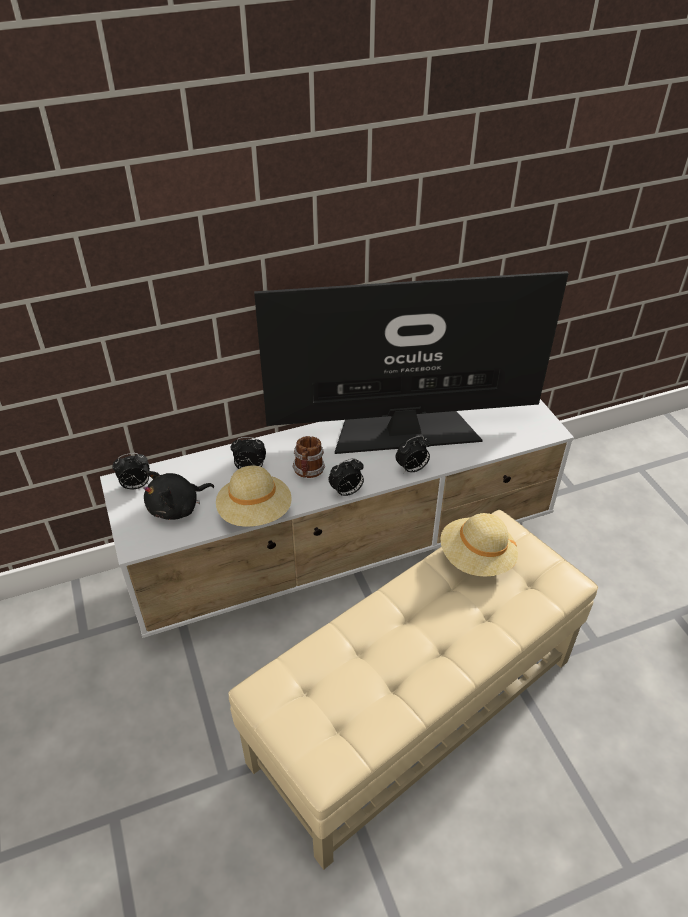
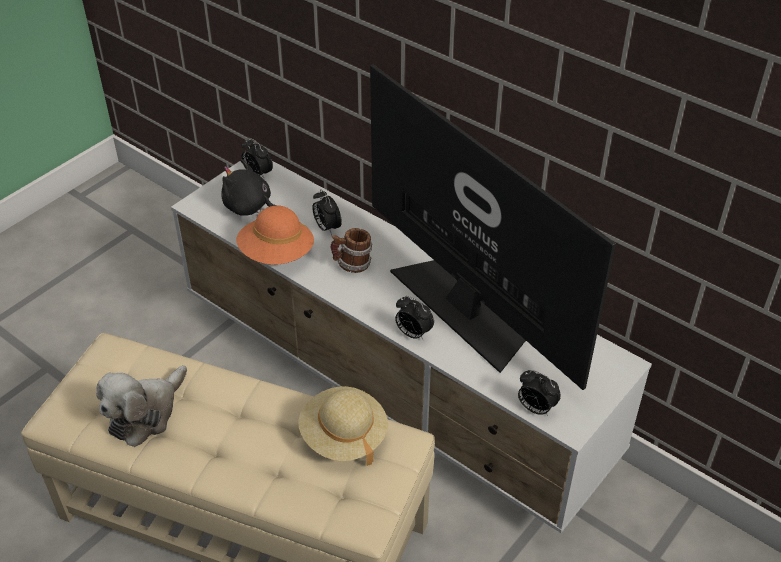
camera: 60 degrees right, 0 degrees up
beige hat [216,465,292,527] -> orange hat [236,205,314,265]
alarm clock [329,458,364,497] -> alarm clock moved to [518,370,561,416]
none -> plush toy [96,365,187,447]

